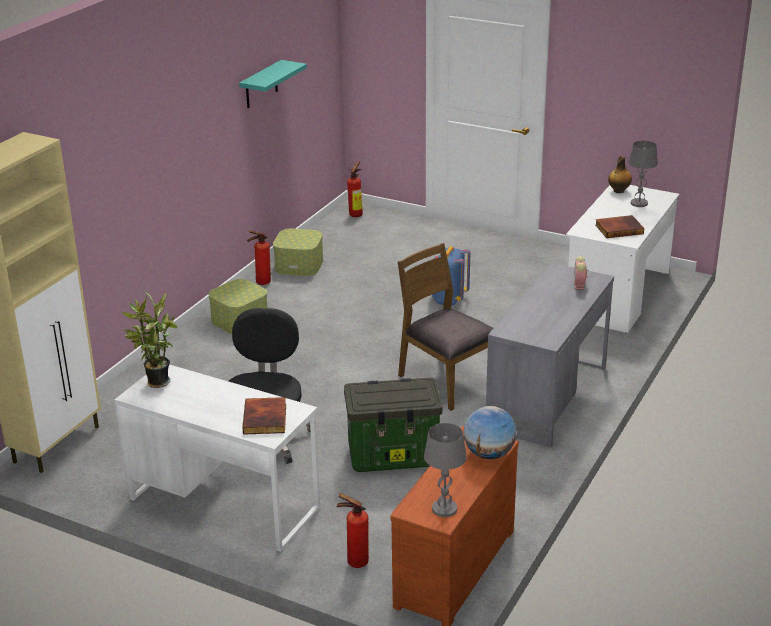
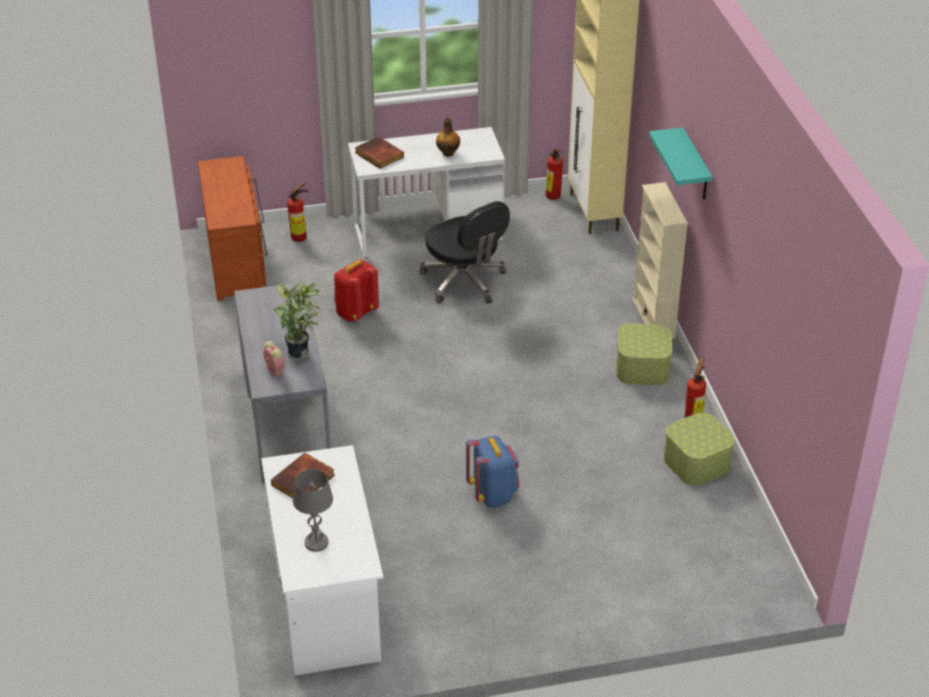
camera: 140 degrees right, 10 degrees up
potted plant [122,292,177,388] -> potted plant moved to [273,283,321,360]
turquoise shelf [239,60,307,108] -> turquoise shelf moved to [649,127,713,199]
storage box [344,378,443,472] -> red backpack [334,260,379,322]
fire extinguisher [347,161,363,217] -> fire extinguisher moved to [546,149,563,200]
brown chair [398,243,493,411] -> none
grey table lamp [424,423,467,517] -> none
globe [463,406,517,459] -> none
bottle [608,156,632,193] -> bottle moved to [436,118,460,157]
none -> beige bookcase [632,182,688,339]

